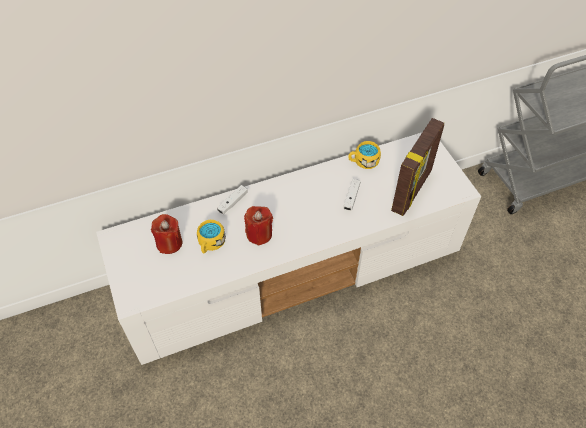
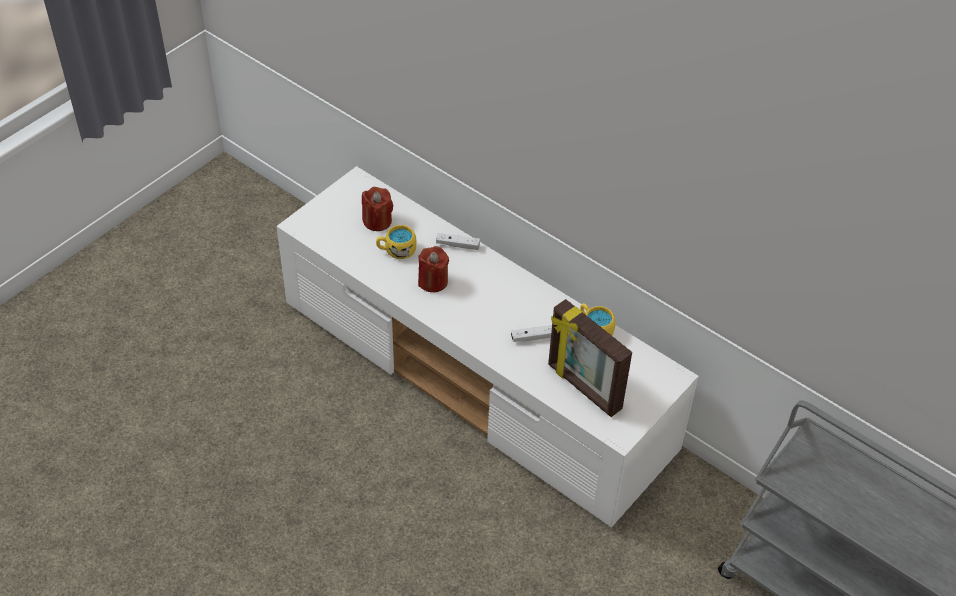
camera: 60 degrees right, 5 degrees down
picture frame [391,118,444,216] -> picture frame turned 45 degrees clockwise [548,299,632,417]

